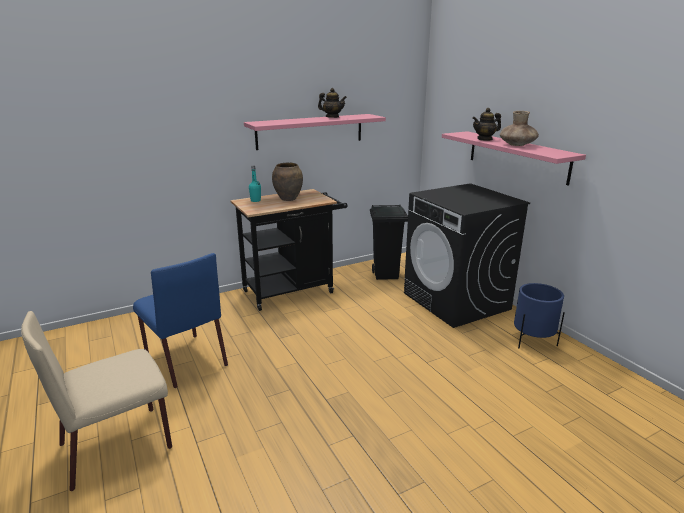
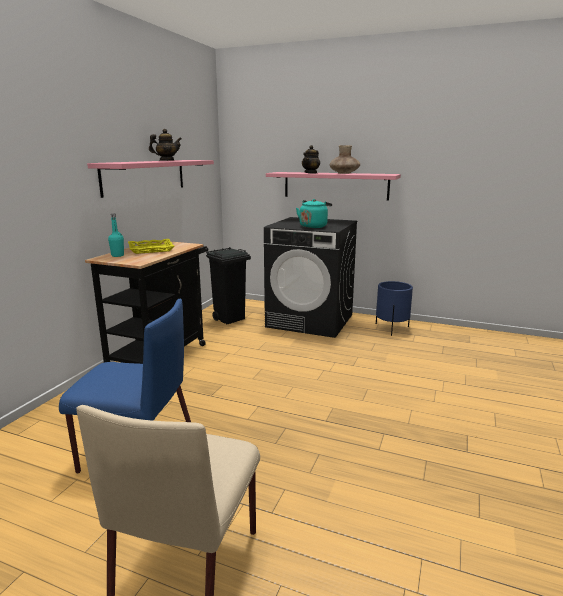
camera: 40 degrees left, 5 degrees down
brown vase [272,163,303,201] -> yellow tray [128,239,175,254]
none -> turquoise kettle [296,199,332,228]

